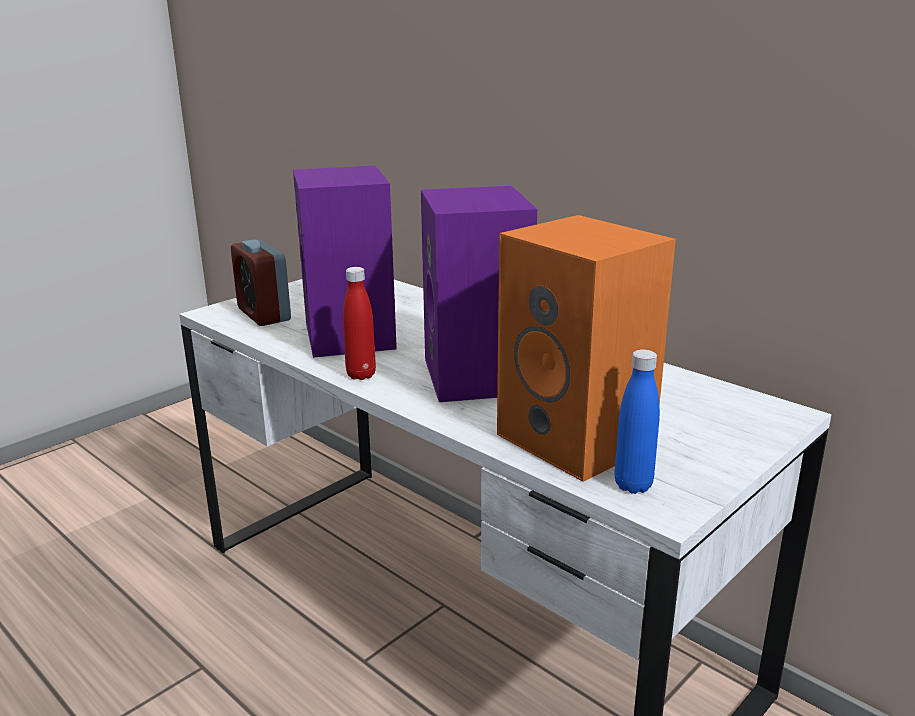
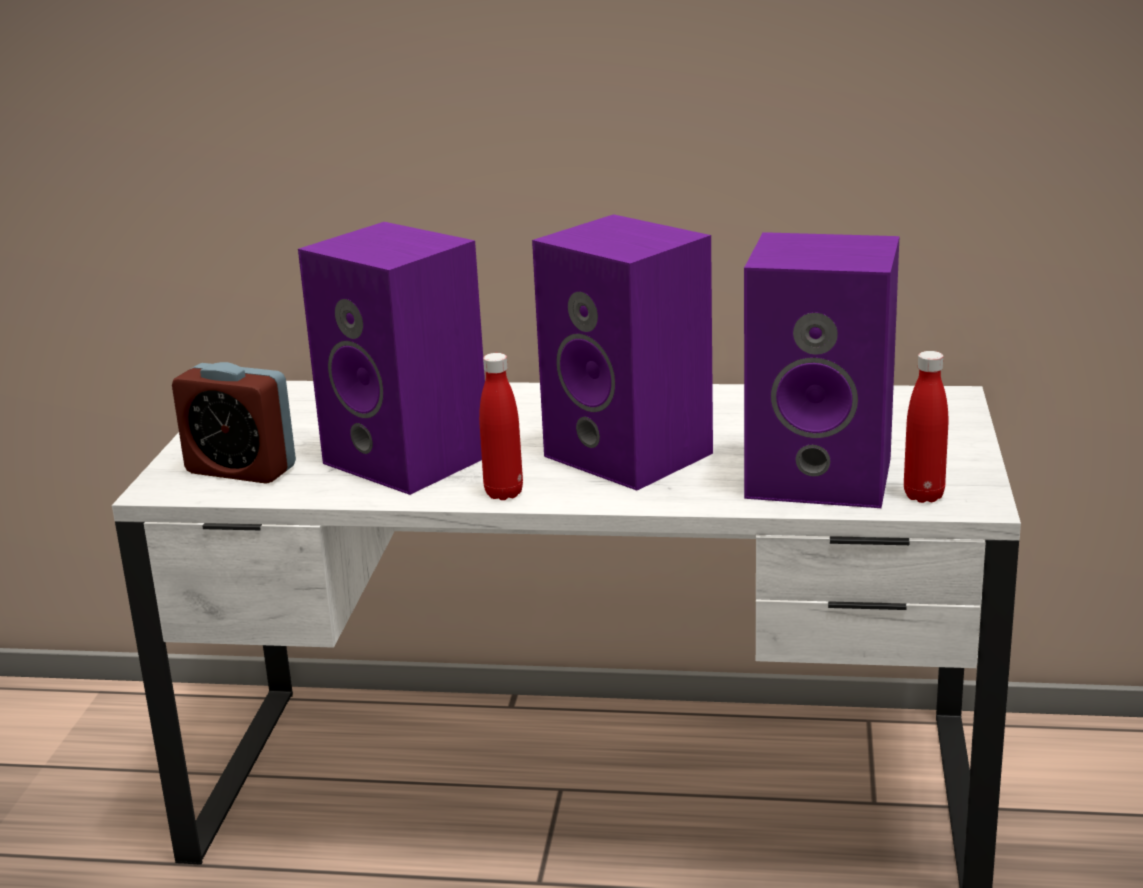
camera: 35 degrees left, 0 degrees up
orange speaker [497,215,676,482] -> purple speaker [744,232,900,508]
blue bottle [615,349,660,494] -> red bottle [904,351,948,503]

